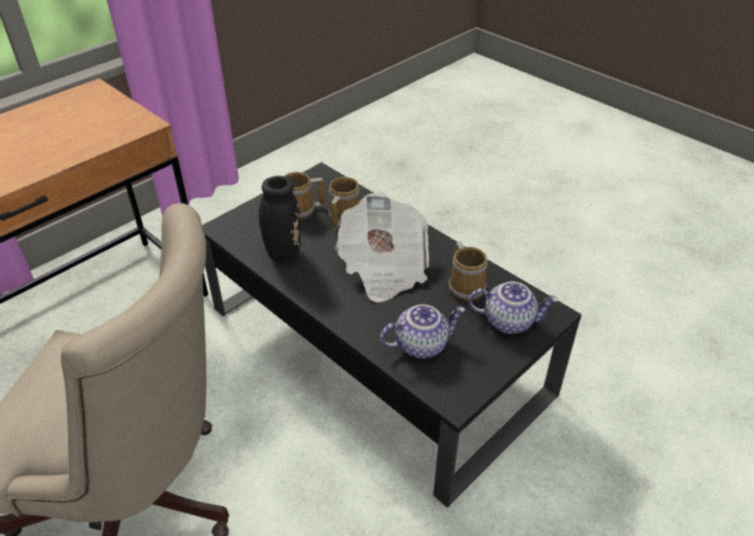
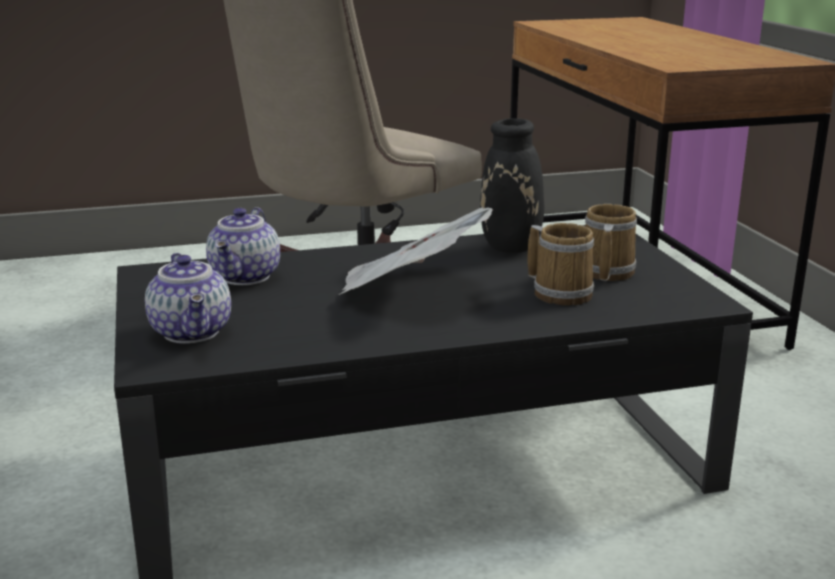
camera: 120 degrees right, 20 degrees down
mug [448,241,488,302] -> none
teapot [469,282,558,334] -> teapot turned 60 degrees counterclockwise [145,253,231,344]

